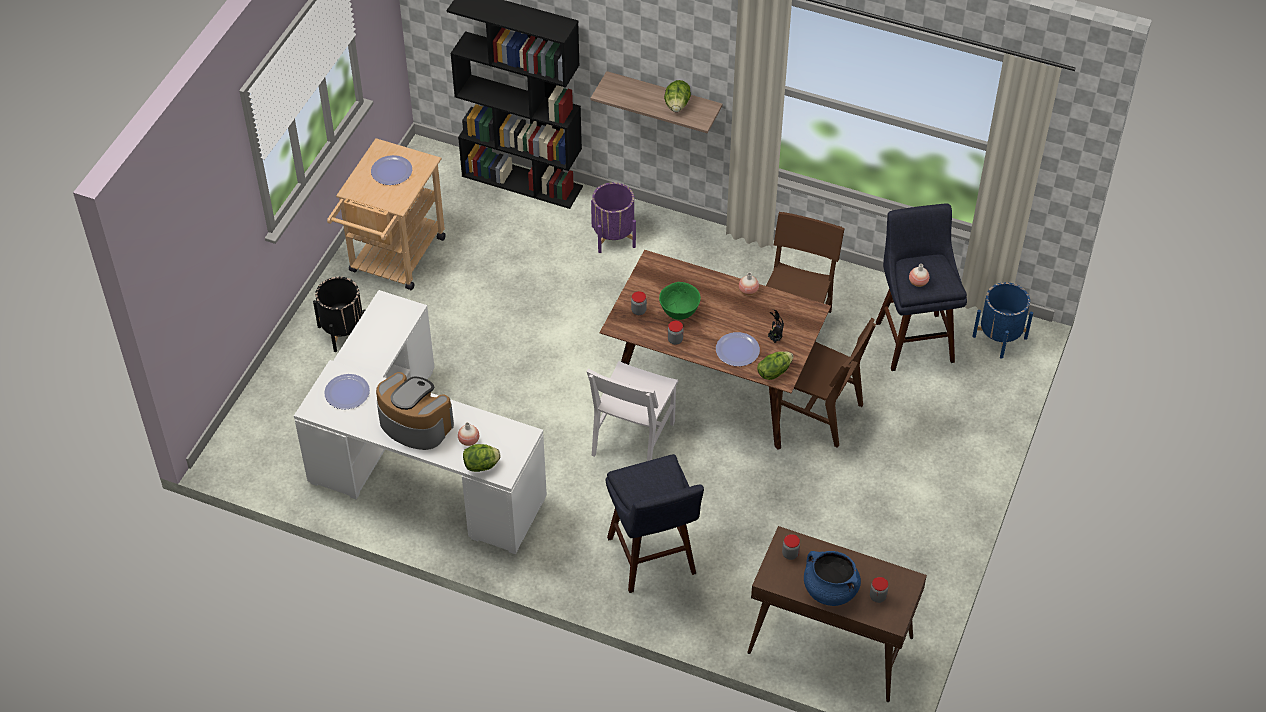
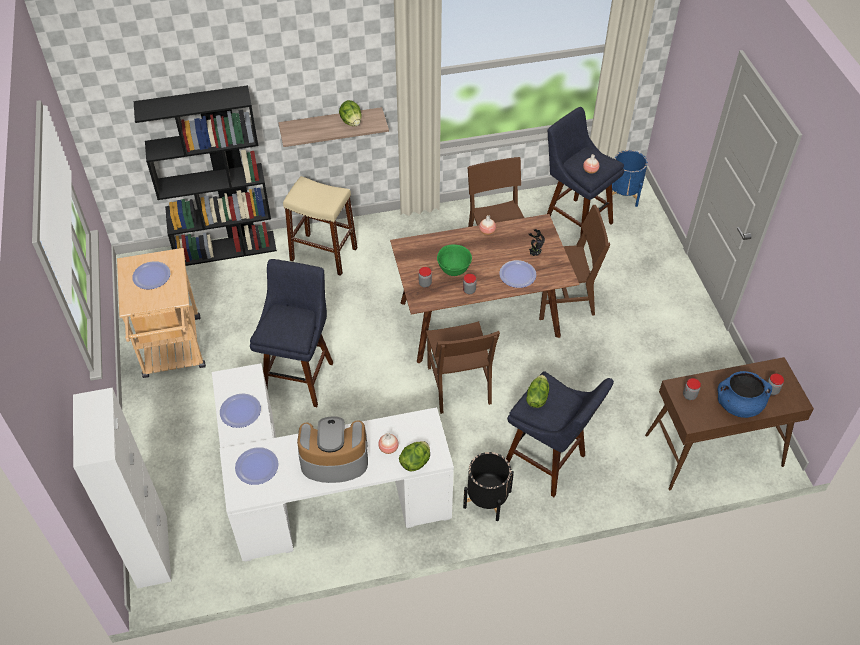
camera: 35 degrees left, 0 degrees up
black planter [313,277,365,352] -> black planter moved to [463,452,514,521]
white chair [586,361,679,461] -> brown chair [426,321,500,414]
purple planter [591,182,636,253] -> beige stool [283,176,358,276]
lettuce [757,351,793,380] -> lettuce moved to [526,375,549,408]
none -> white cabinet [73,388,171,588]
none -> plate [220,393,261,428]
none -> blue stool [250,259,333,407]

